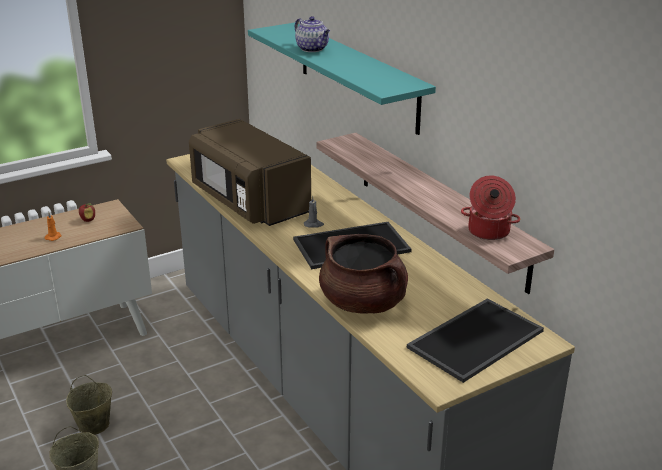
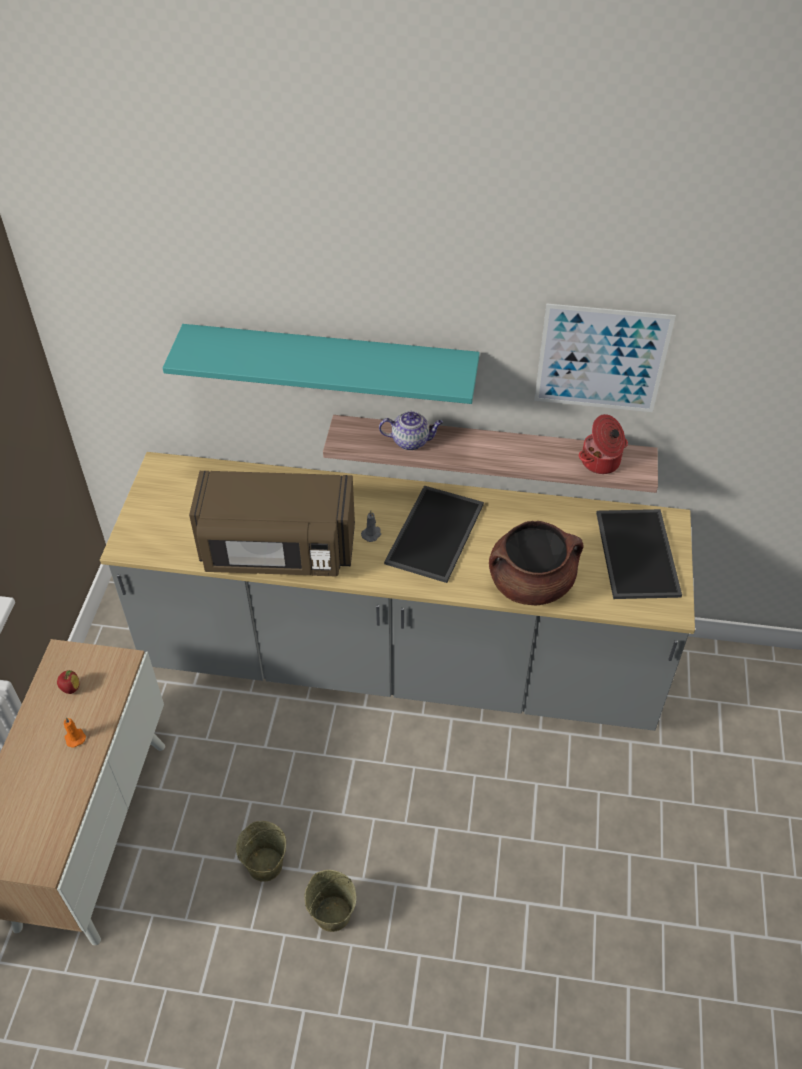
camera: 50 degrees left, 20 degrees up
teapot [295,16,330,52] -> teapot moved to [379,411,443,450]
none -> picture [534,303,676,412]

